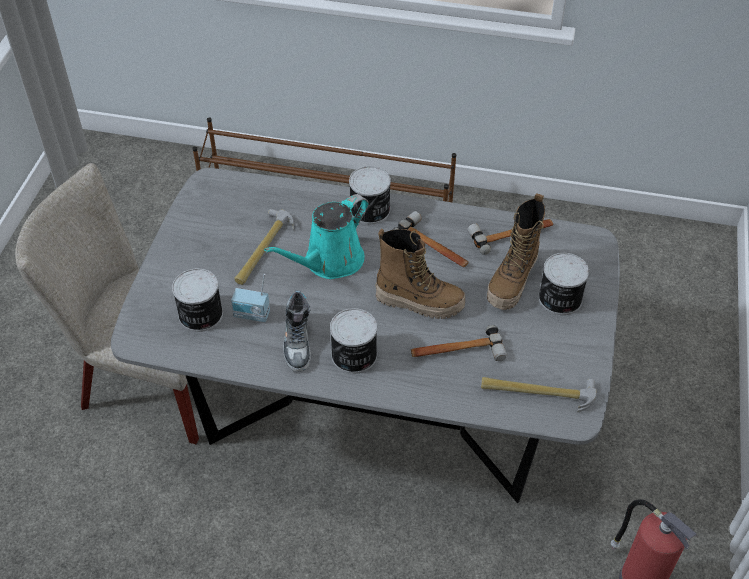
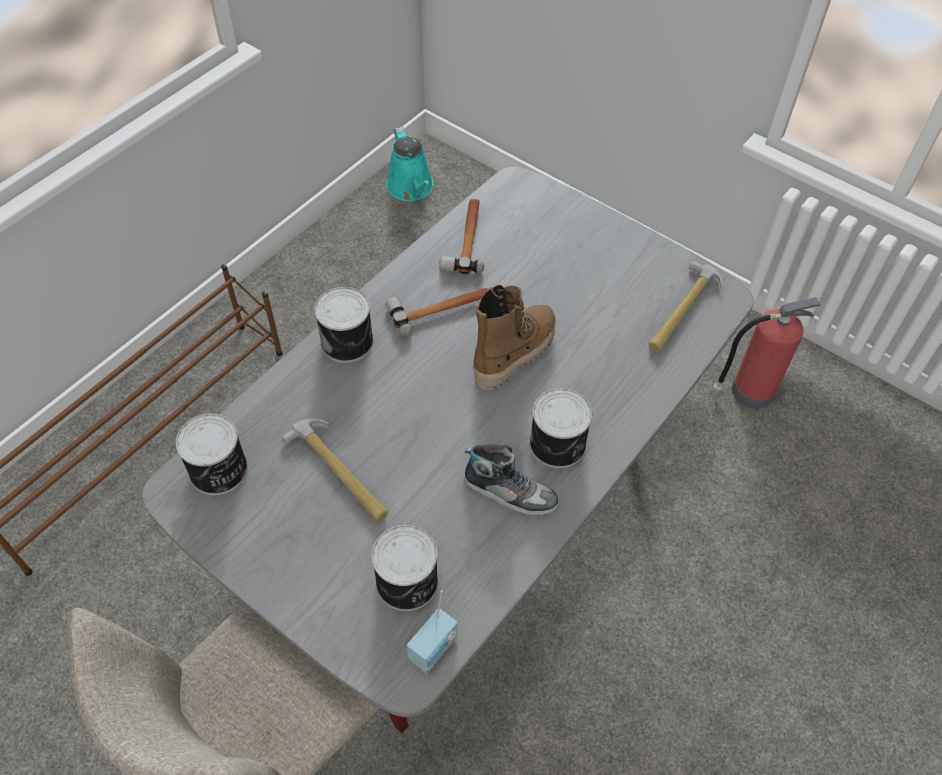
camera: 65 degrees left, 5 degrees up
radio [231,274,270,322] -> radio moved to [407,590,458,674]
turquoise watering can [264,194,369,279] -> turquoise watering can moved to [387,127,434,201]
hammer [411,325,507,361] -> none
boot [487,193,545,310] -> none
can [538,253,589,315] -> can moved to [176,413,248,495]

